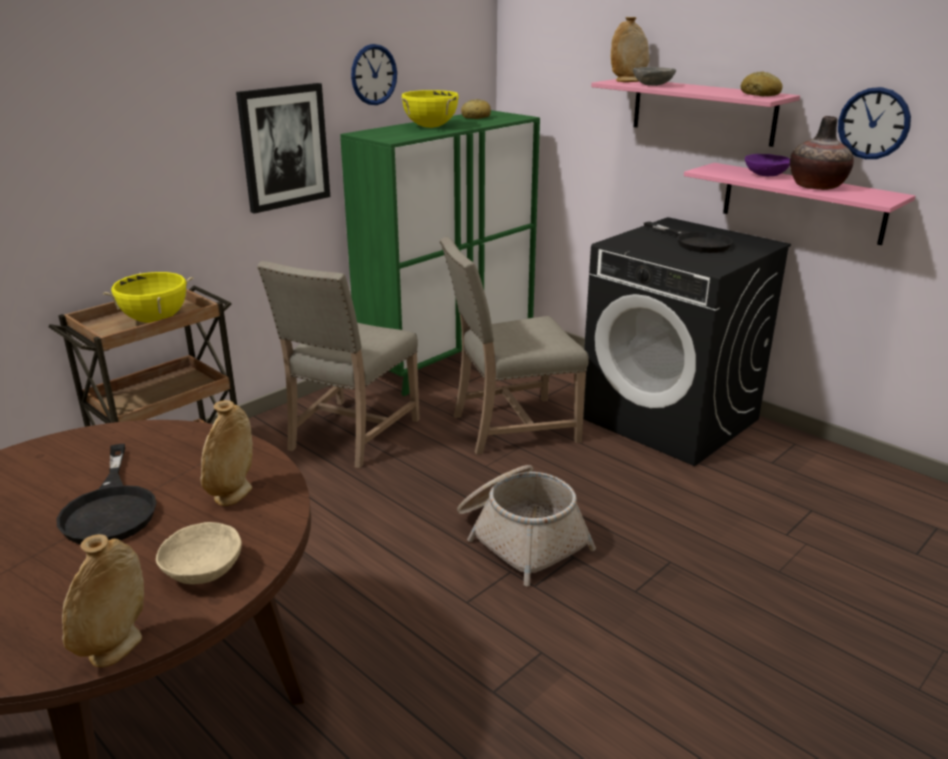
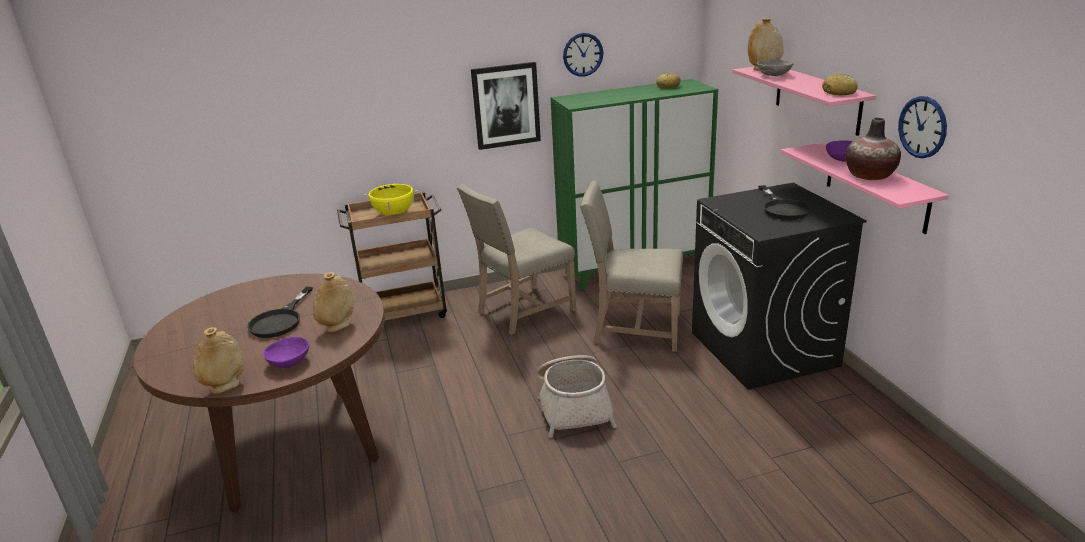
camera: 30 degrees right, 0 degrees up
beige bowl [156,522,242,584] -> purple bowl [263,337,309,368]
yellow cooking pot [401,90,459,128] -> none

